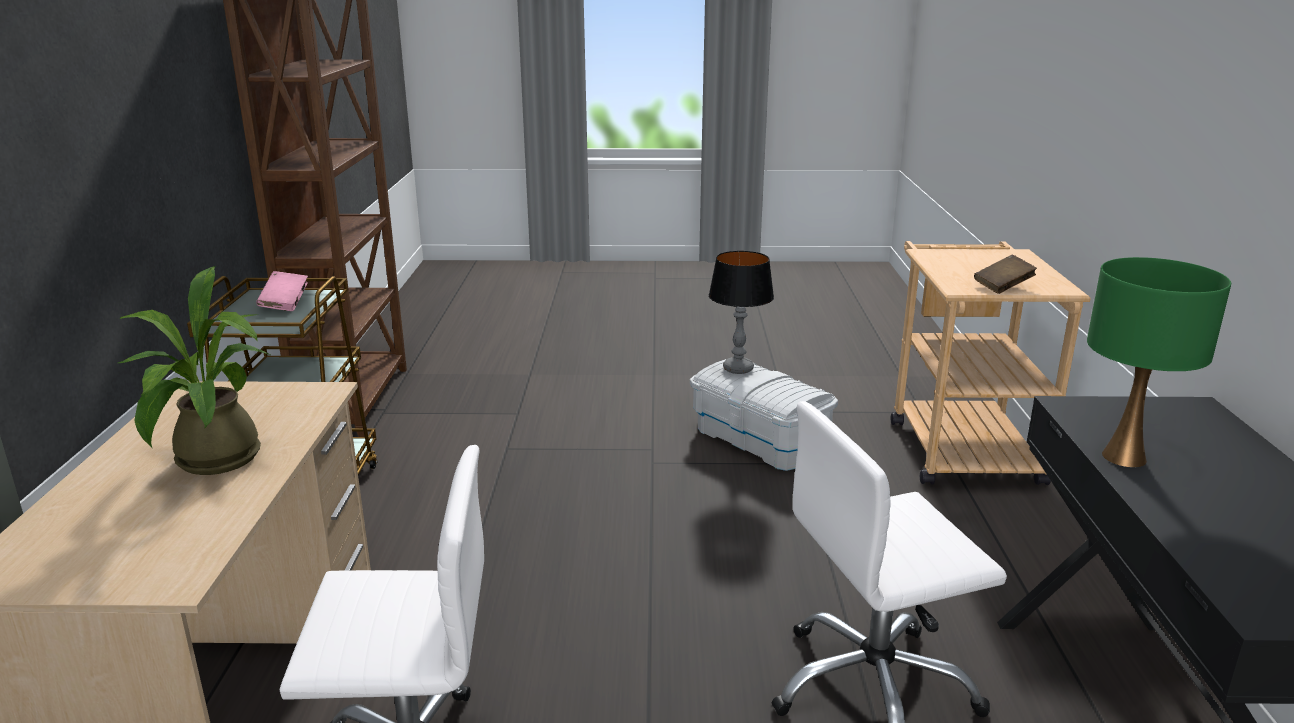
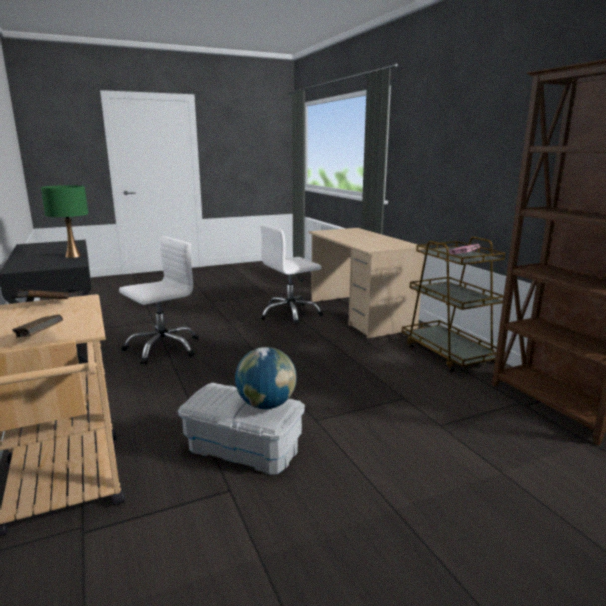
camera: 155 degrees right, 5 degrees down
potted plant [118,266,270,475] -> none
table lamp [709,251,774,374] -> globe [235,347,296,409]
none -> brown book [12,315,63,337]

